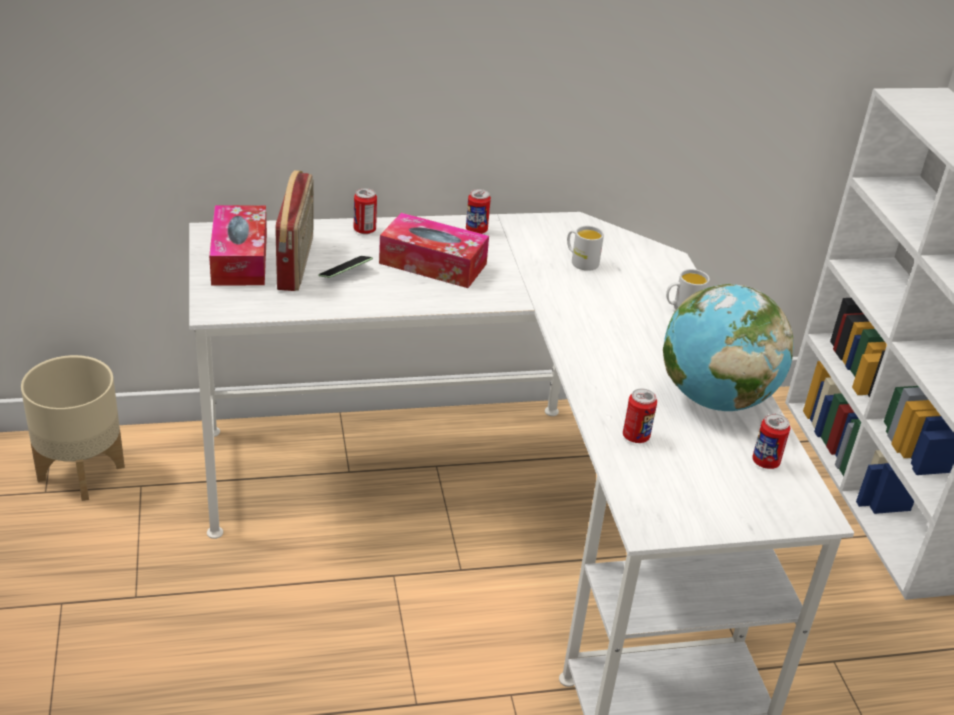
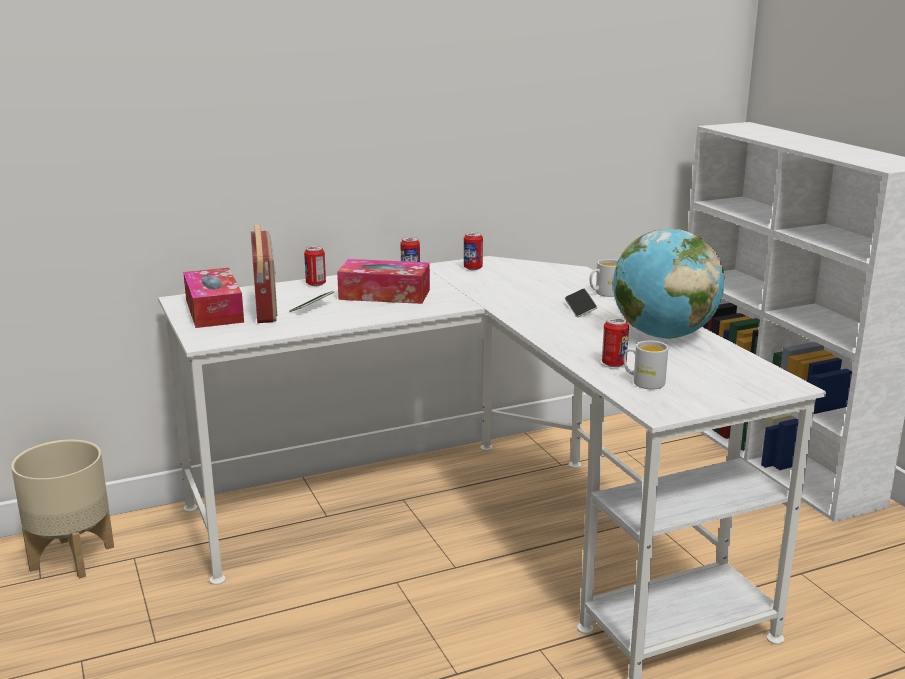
camera: 10 degrees left, 15 degrees down
white mug [567,226,604,271] -> white mug moved to [623,341,668,389]
can [752,414,790,469] -> can moved to [464,232,483,270]
none -> phone [565,288,597,317]

